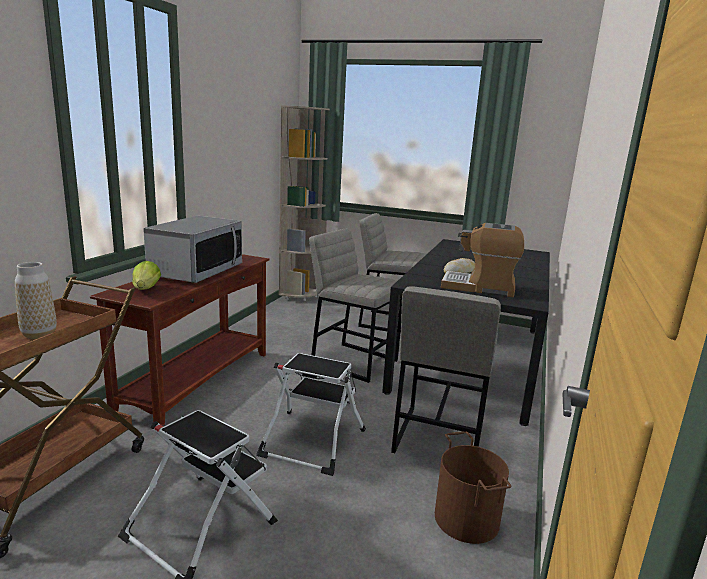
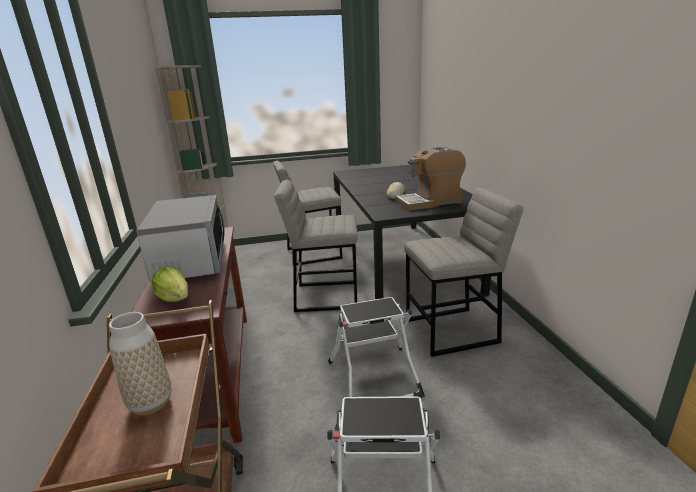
camera: 30 degrees left, 5 degrees up
grey chair [391,286,501,453] -> grey chair turned 90 degrees counterclockwise [404,188,524,357]
brown bucket [435,432,511,544] -> none

